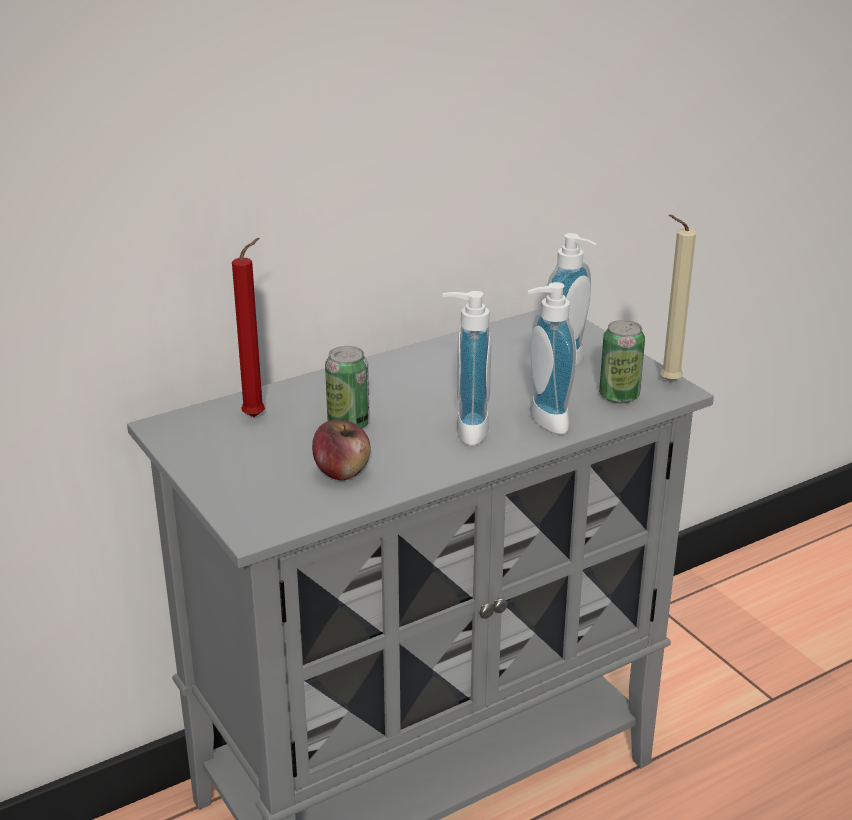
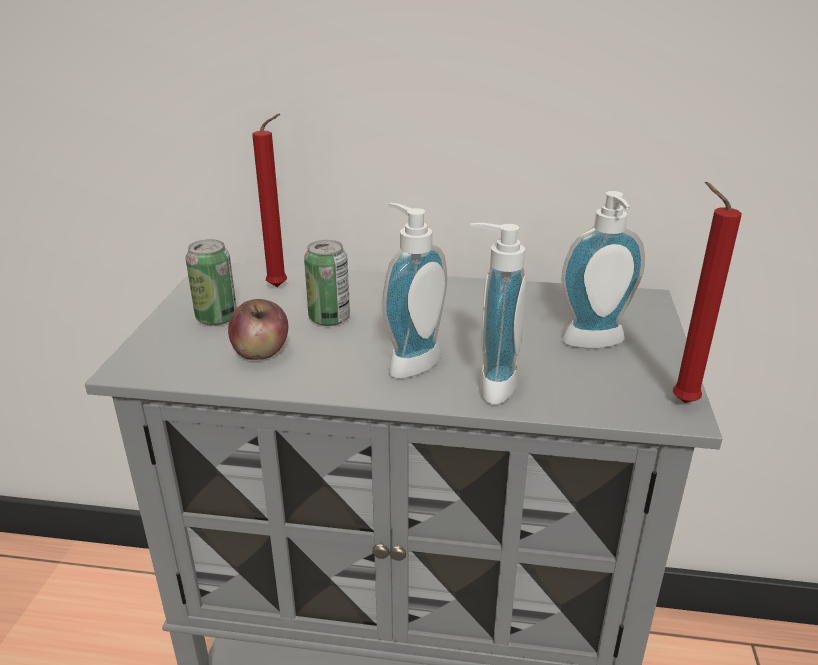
camera: 40 degrees right, 0 degrees up
can [599,320,645,404] -> can moved to [186,239,237,326]
beige candle [660,215,696,383] -> red candle [673,182,742,403]

